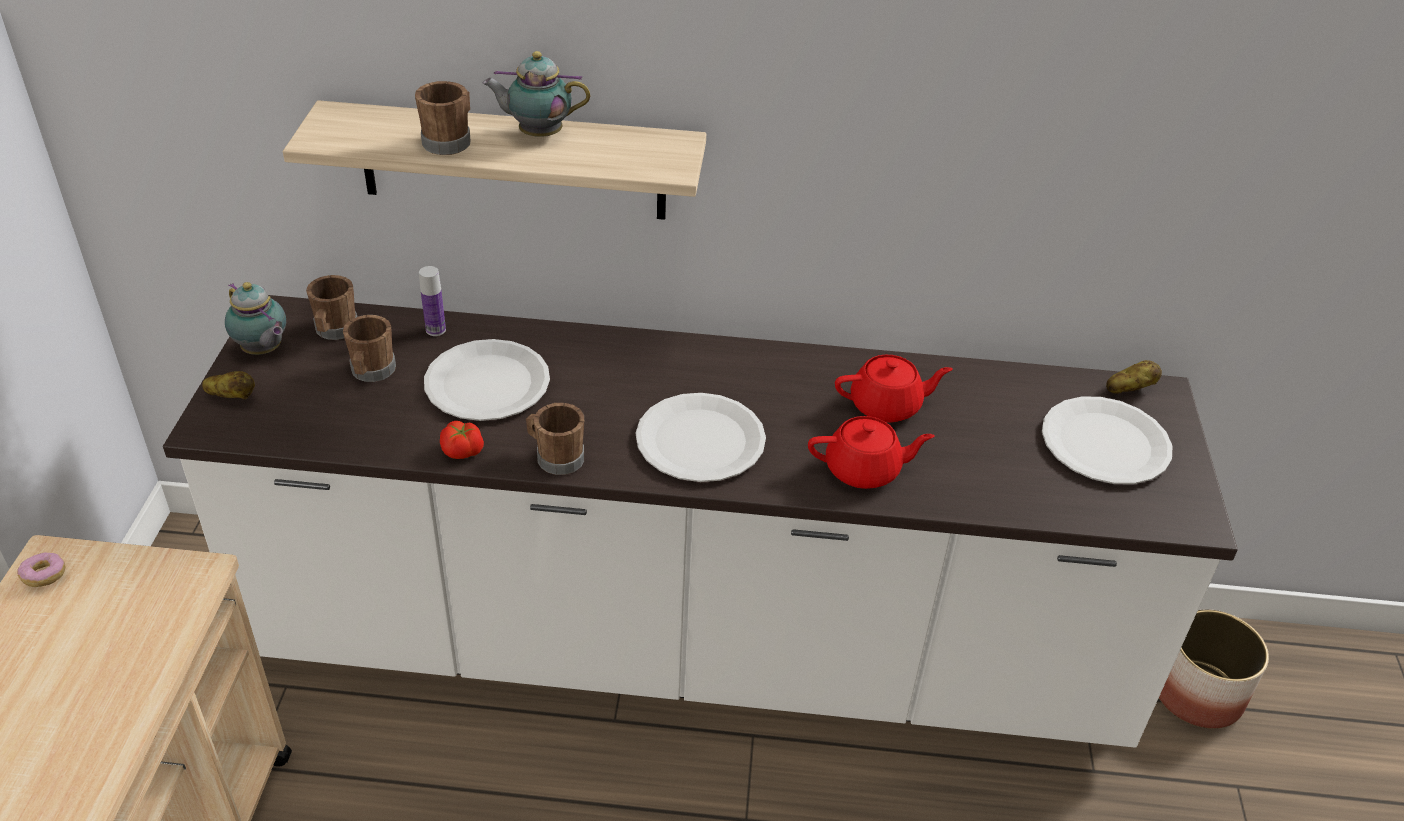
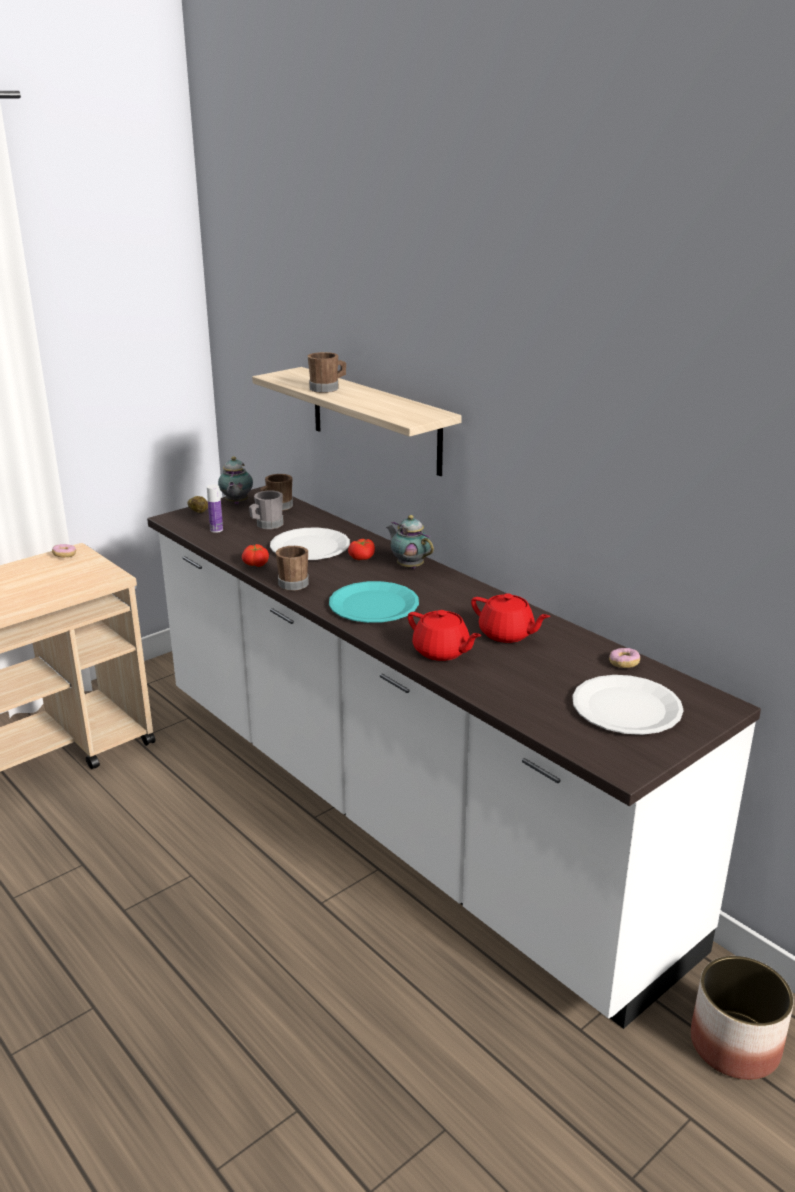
camera: 45 degrees right, 15 degrees down
brown mug [343,315,396,382] -> grey mug [249,490,284,529]
bottle [419,266,446,336] -> bottle moved to [207,484,223,533]
teapot [482,51,590,137] -> teapot moved to [386,515,434,569]
white plate [636,393,766,482] -> turquoise plate [329,581,419,623]
potato [1106,360,1162,394] -> none
none -> tomato [348,539,375,560]
none -> donut [609,648,640,668]

